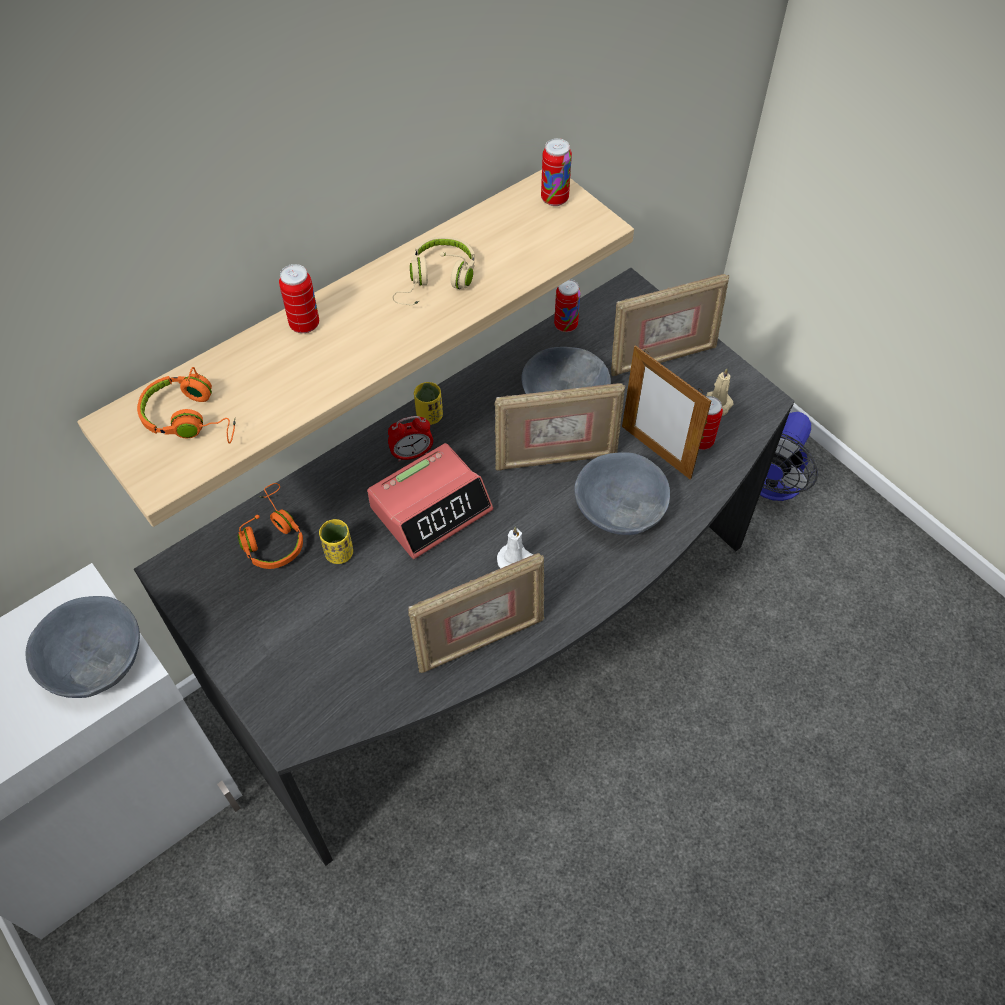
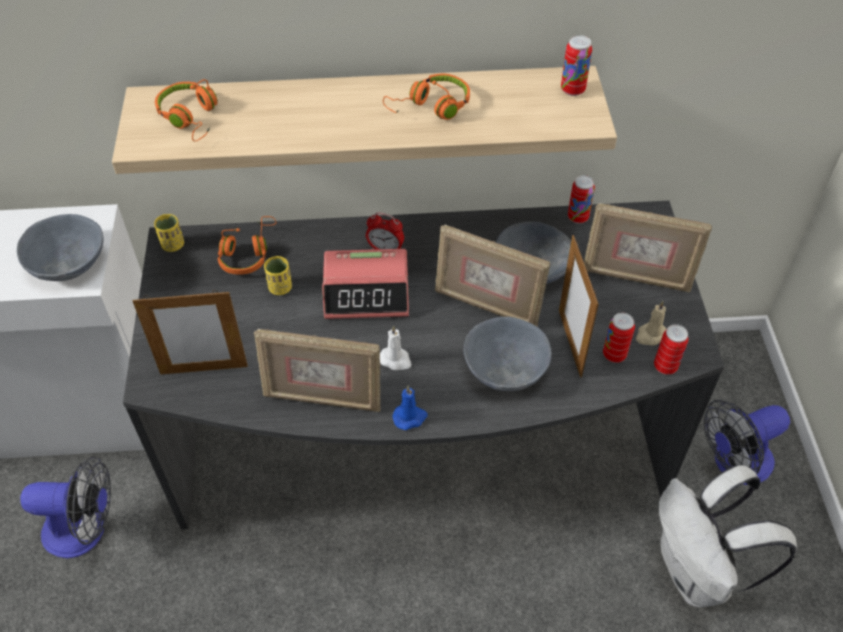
camera: 35 degrees right, 5 degrees down
can [279,264,319,333] -> can moved to [654,324,689,375]
beige headphones [393,237,475,305] -> orange headphones [383,74,470,120]
yellow cup [414,382,443,425] -> yellow cup moved to [154,214,184,252]
none -> fan [20,456,111,558]
none -> picture frame [132,290,248,374]
none -> blue candle [392,385,428,430]
none -> white backpack [658,464,797,607]

